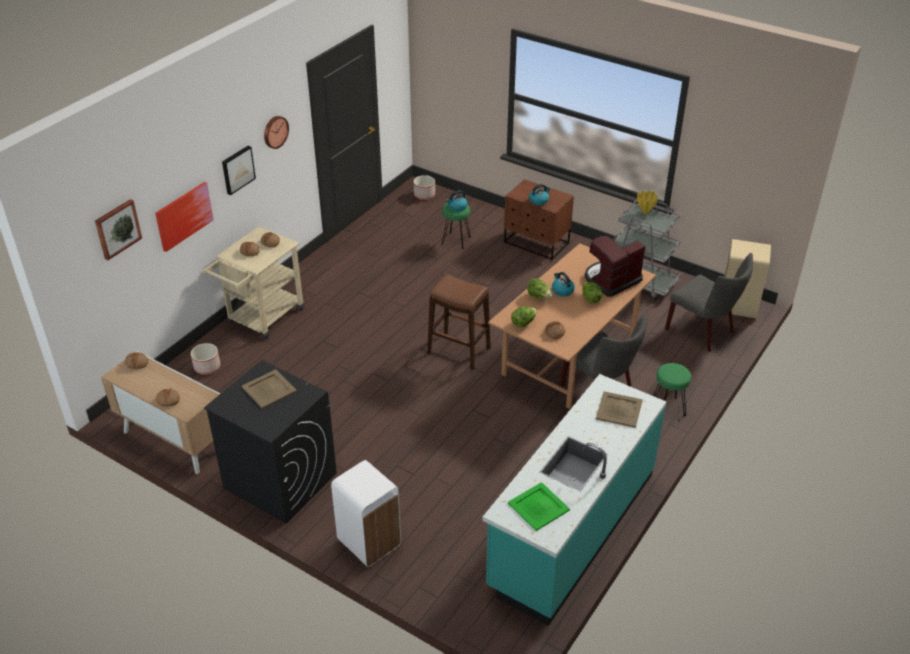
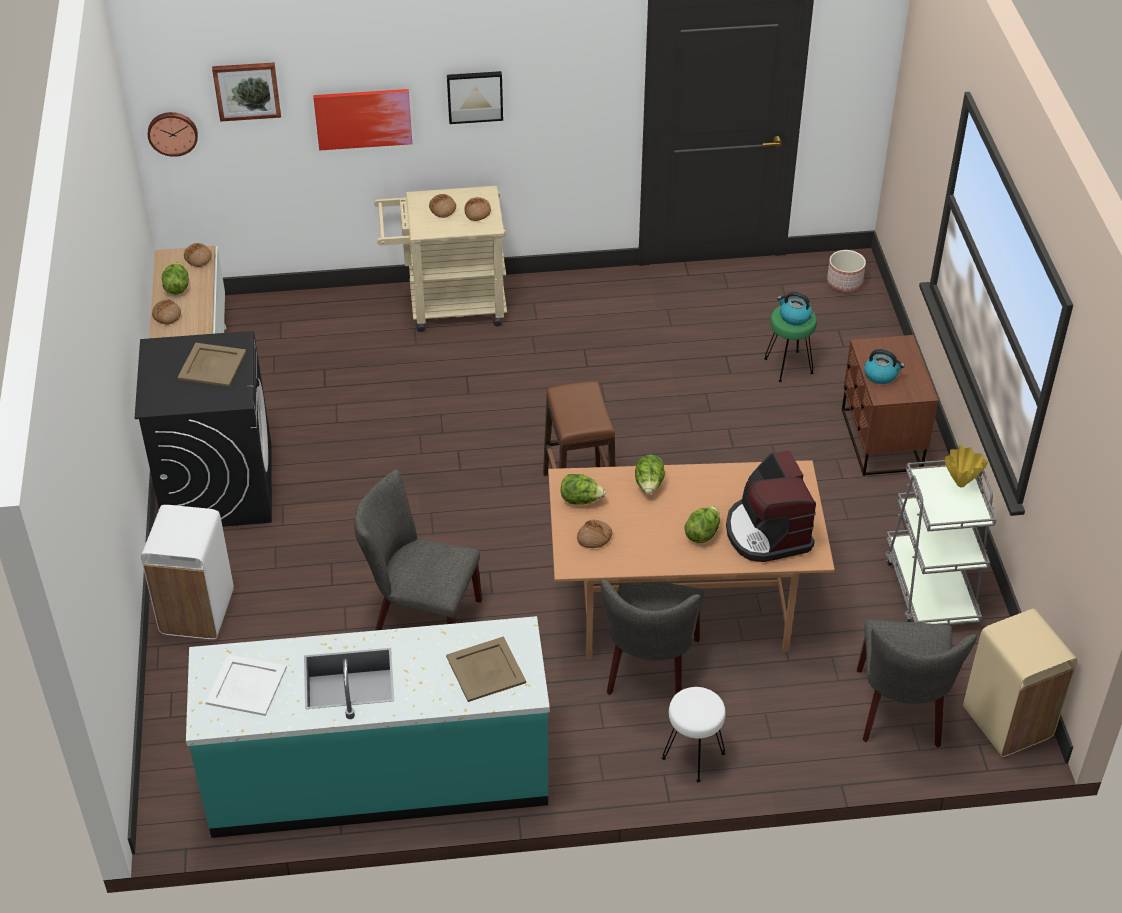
camera: 50 degrees right, 5 degrees up
planter [191,343,220,374] -> none
wall clock [264,116,289,149] -> wall clock moved to [148,112,198,157]
green tray [508,482,570,531] -> white tray [206,654,287,716]
kettle [552,272,575,297] -> none
coffee machine [585,236,645,297] -> coffee machine turned 120 degrees counterclockwise [726,450,816,562]
green stool [653,363,691,416] -> white stool [662,687,726,783]
none -> lettuce [162,263,189,295]
none -> grey chair [354,469,482,631]

